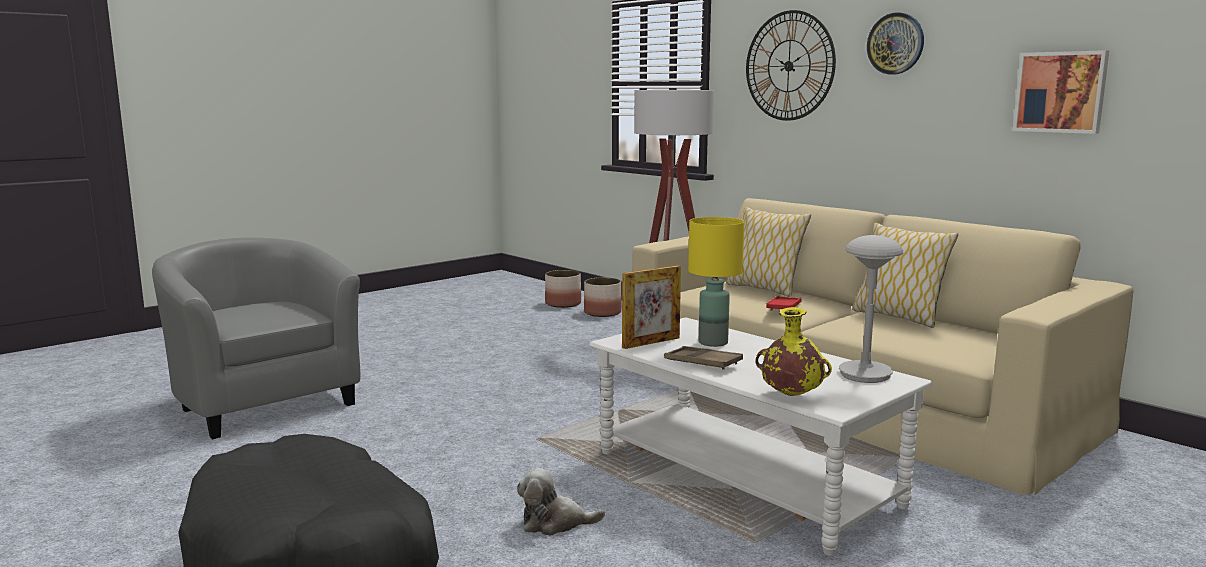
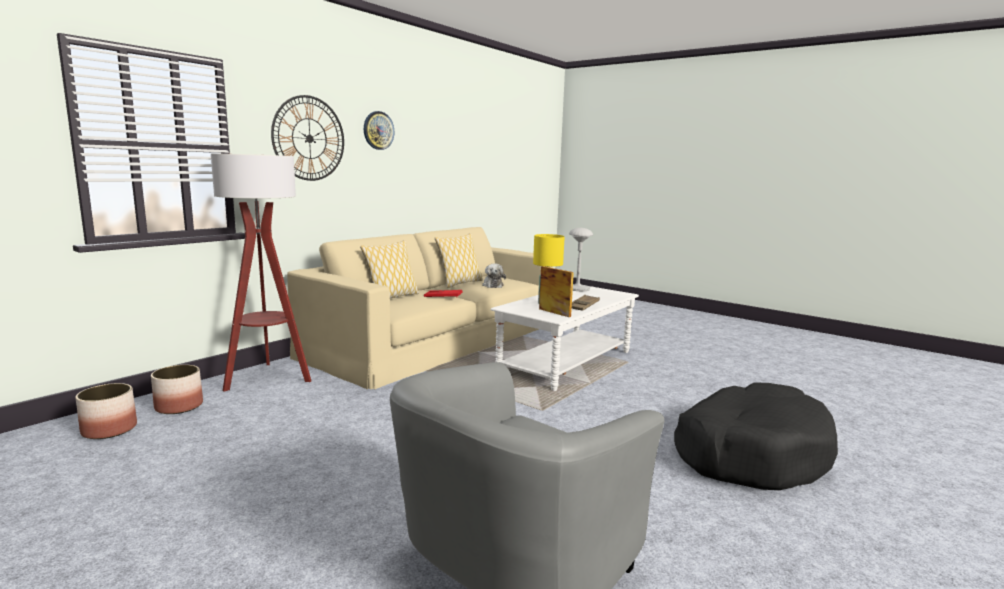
camera: 100 degrees left, 0 degrees up
plush toy [517,468,605,536] -> plush toy moved to [482,263,506,288]
yellow vase [756,307,832,396] -> none
picture [1013,50,1109,134] -> none

